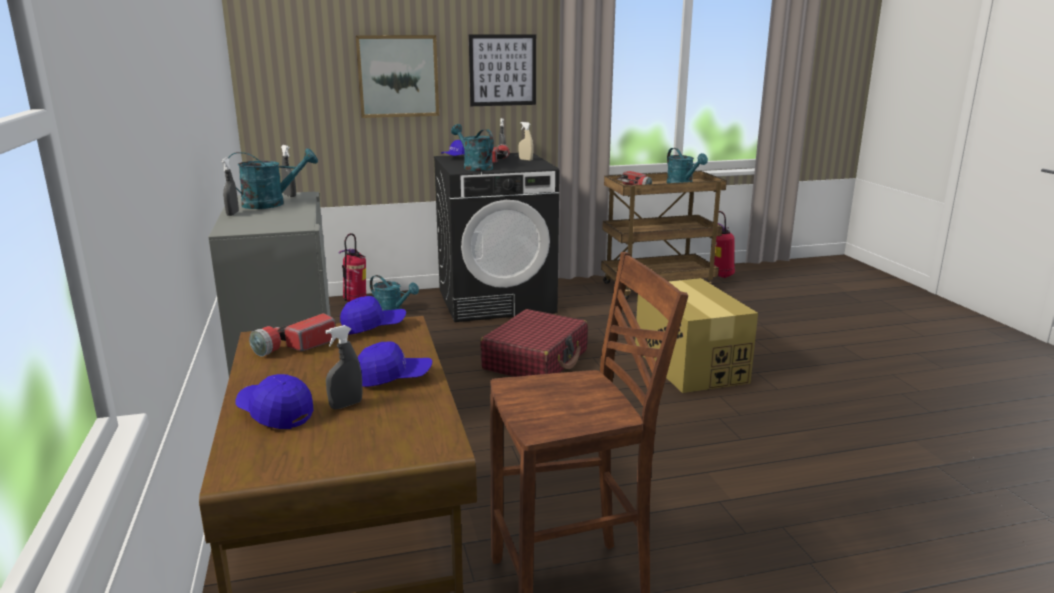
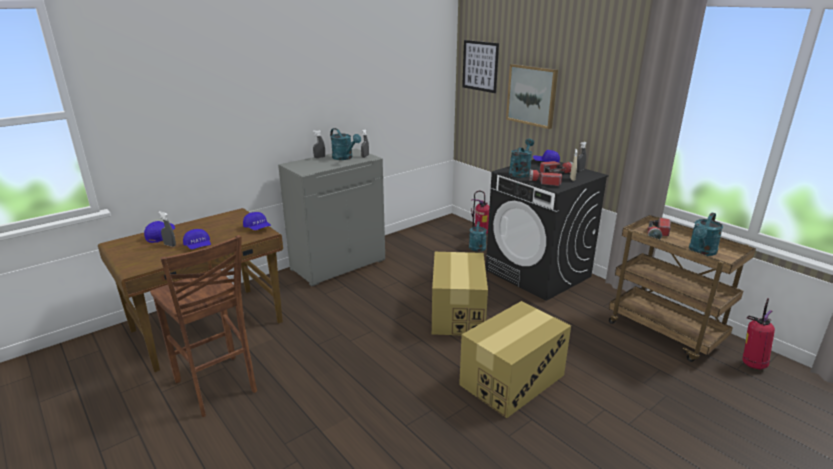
camera: 65 degrees right, 5 degrees up
flashlight [249,313,336,357] -> flashlight moved to [529,170,562,186]
picture [469,34,536,106] -> picture moved to [462,40,499,93]
red suitcase [480,309,588,377] -> cardboard box [432,252,488,335]

